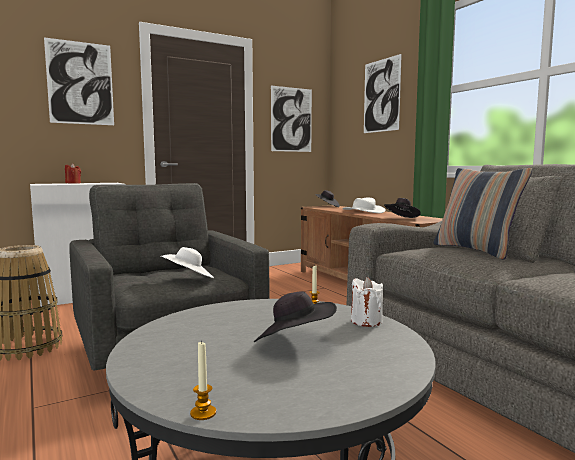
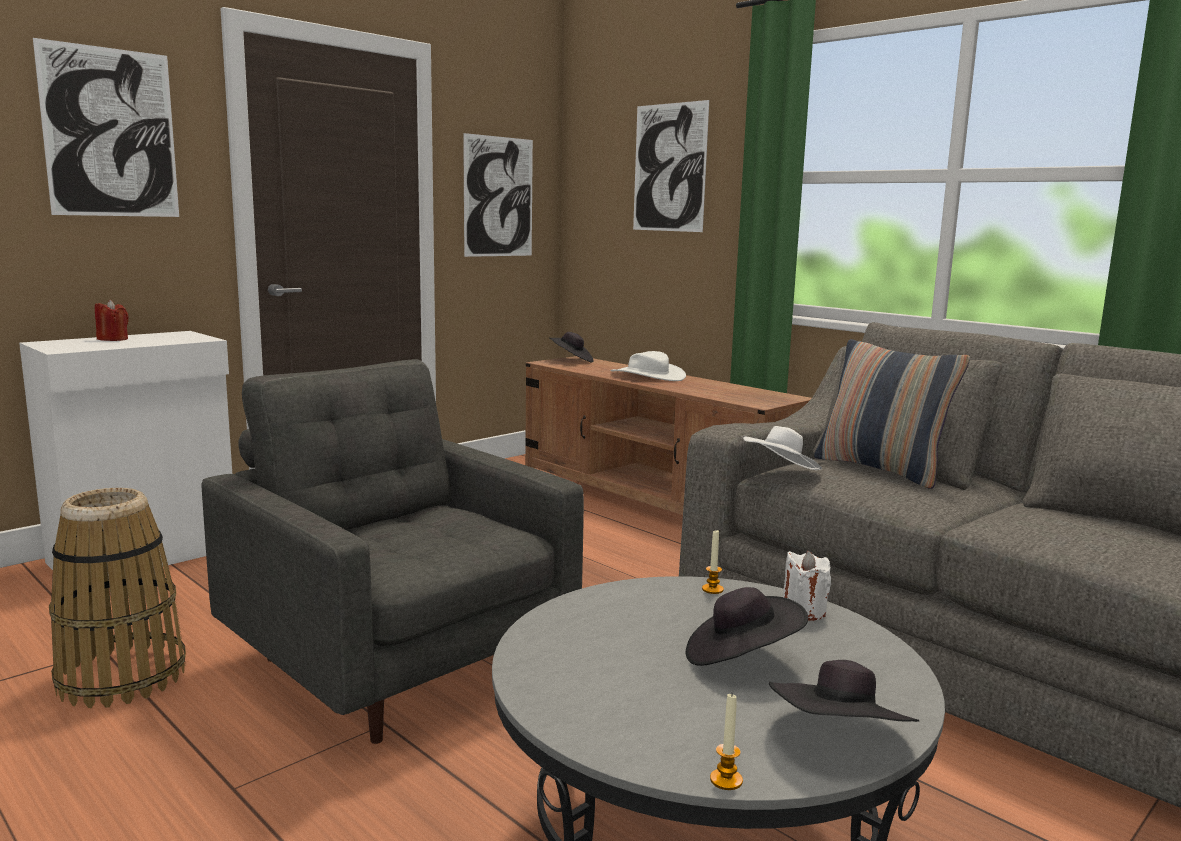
camera: 15 degrees left, 5 degrees up
white hat [161,247,214,278] -> white hat moved to [743,426,822,470]
black hat [384,198,421,218] -> black hat moved to [769,660,919,722]

